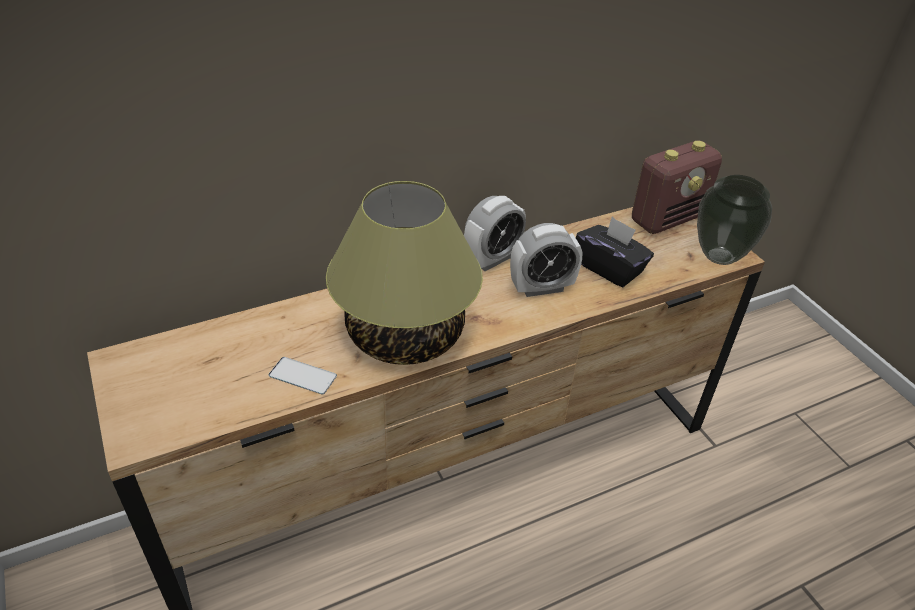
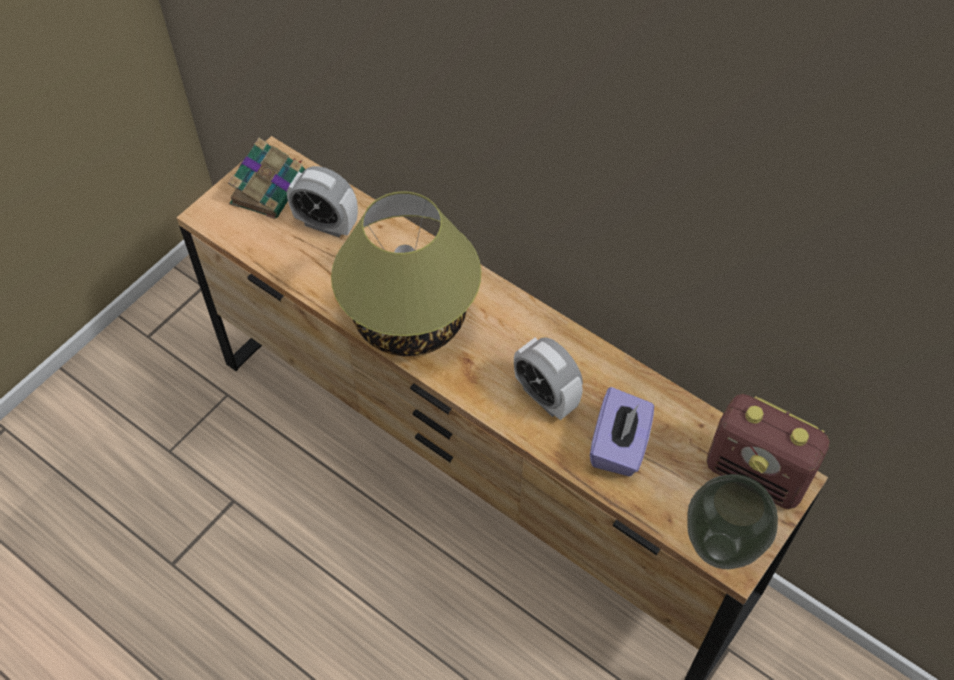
camera: 65 degrees right, 15 degrees up
phone [268,357,337,395] -> none
alarm clock [464,196,526,271] -> alarm clock moved to [287,166,358,238]
black tissue box [576,217,654,287] -> purple tissue box [590,387,654,476]
none -> book [228,138,305,219]

